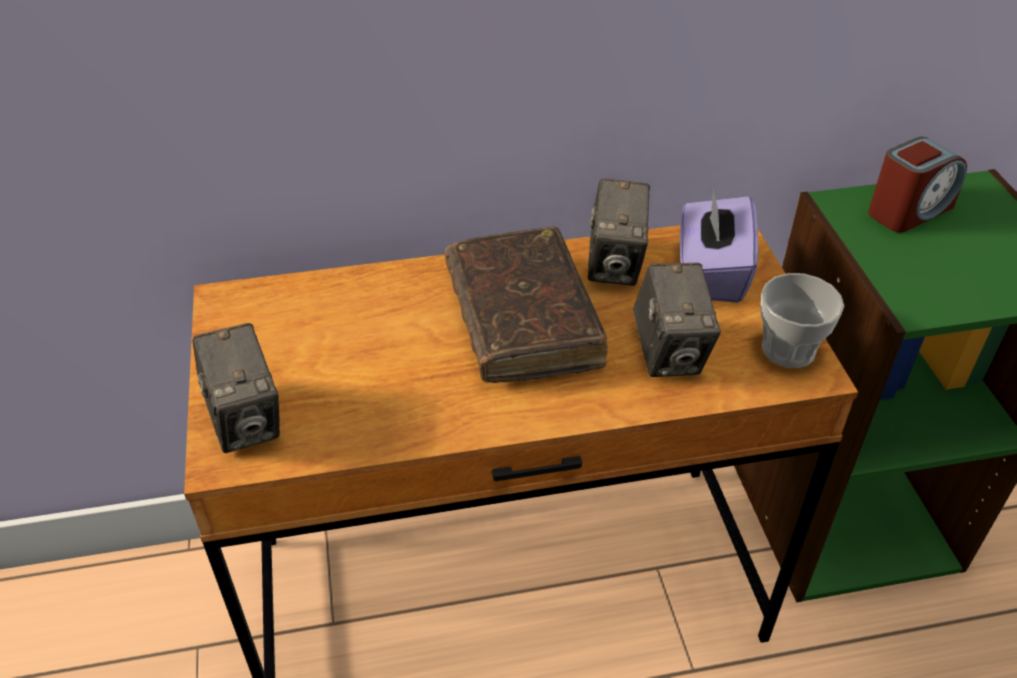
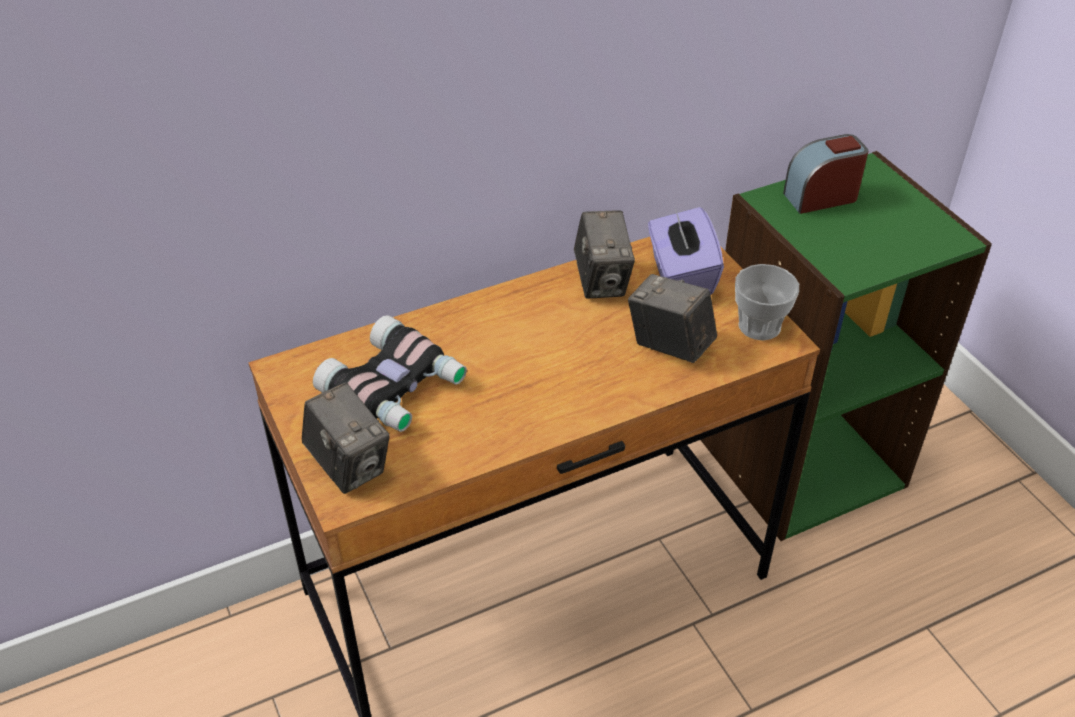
camera: 15 degrees left, 0 degrees up
brown book [445,226,608,383] -> none
camera [633,263,721,377] -> camera turned 150 degrees clockwise [628,274,717,363]
alarm clock [868,137,967,233] -> alarm clock turned 150 degrees counterclockwise [783,134,868,214]
none -> binoculars [313,315,467,432]

